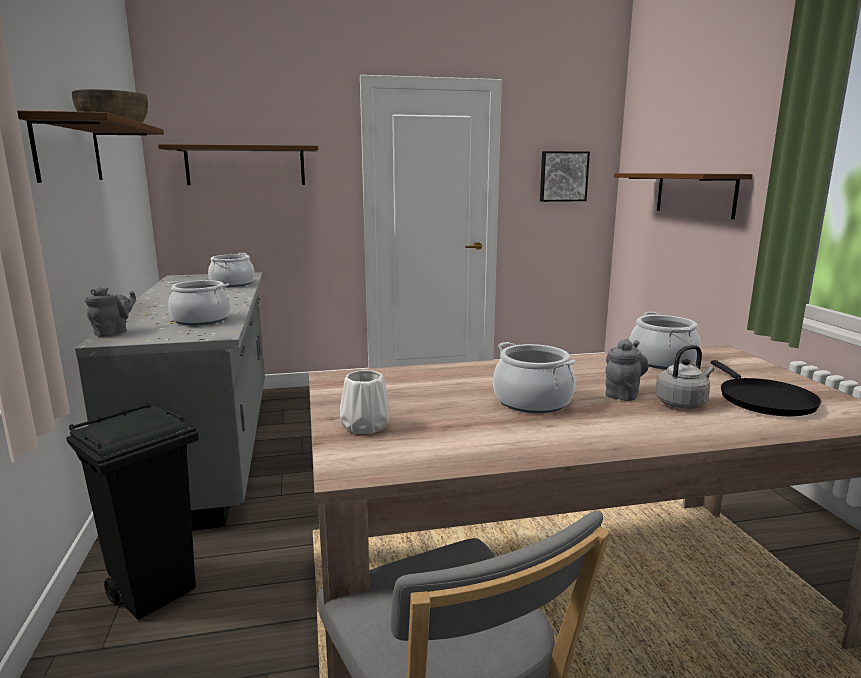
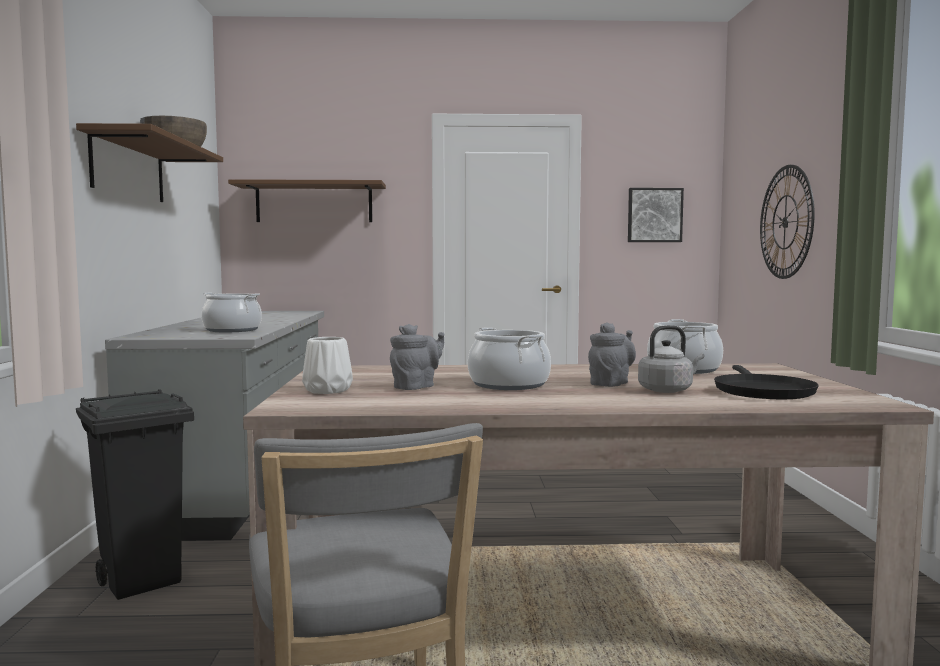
camera: 10 degrees right, 10 degrees down
grey teapot [85,287,136,337] -> grey teapot moved to [390,324,444,390]
cooking pot [208,253,255,287] -> none
brown shelf [614,173,752,219] -> wall clock [760,165,815,279]

